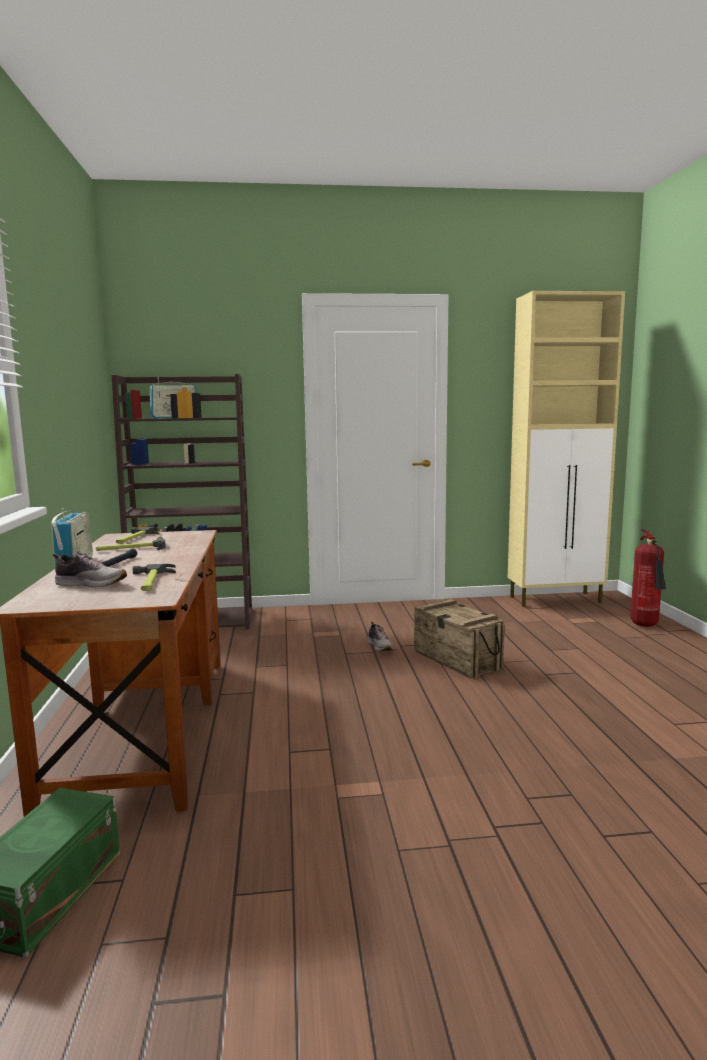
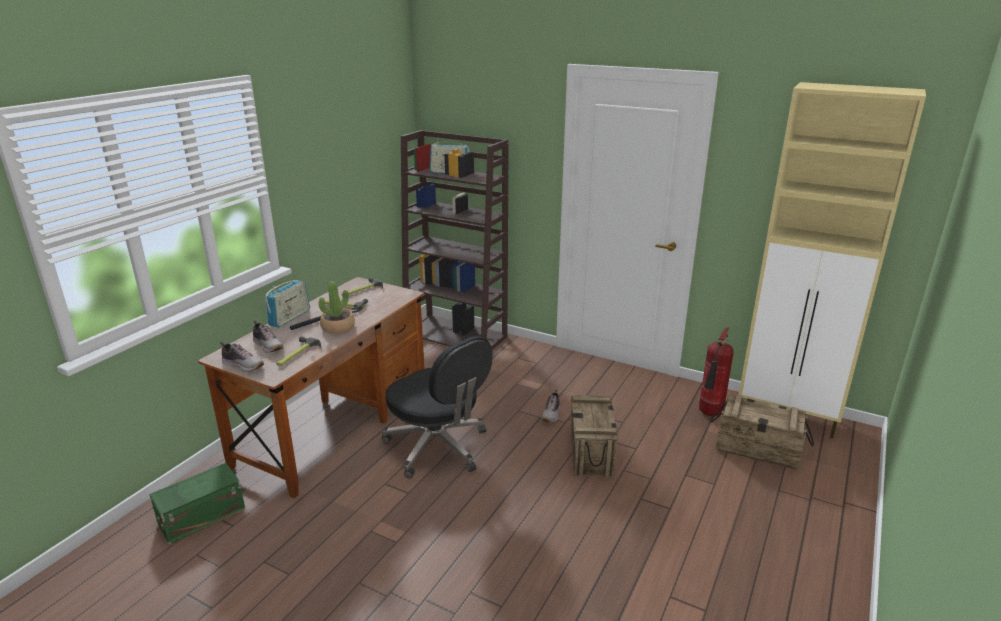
camera: 35 degrees right, 15 degrees up
fire extinguisher [631,529,666,627] -> fire extinguisher moved to [699,327,733,416]
none -> shoe [220,342,264,372]
none -> potted plant [319,281,355,334]
none -> black office chair [382,336,493,478]
none -> crate [711,395,814,470]

